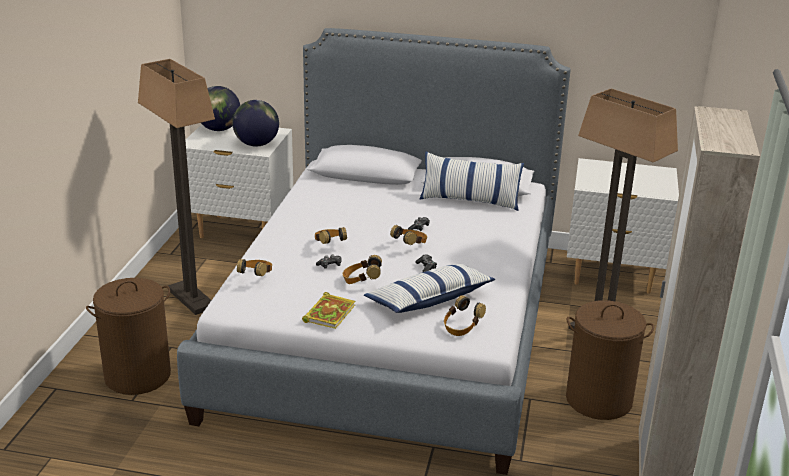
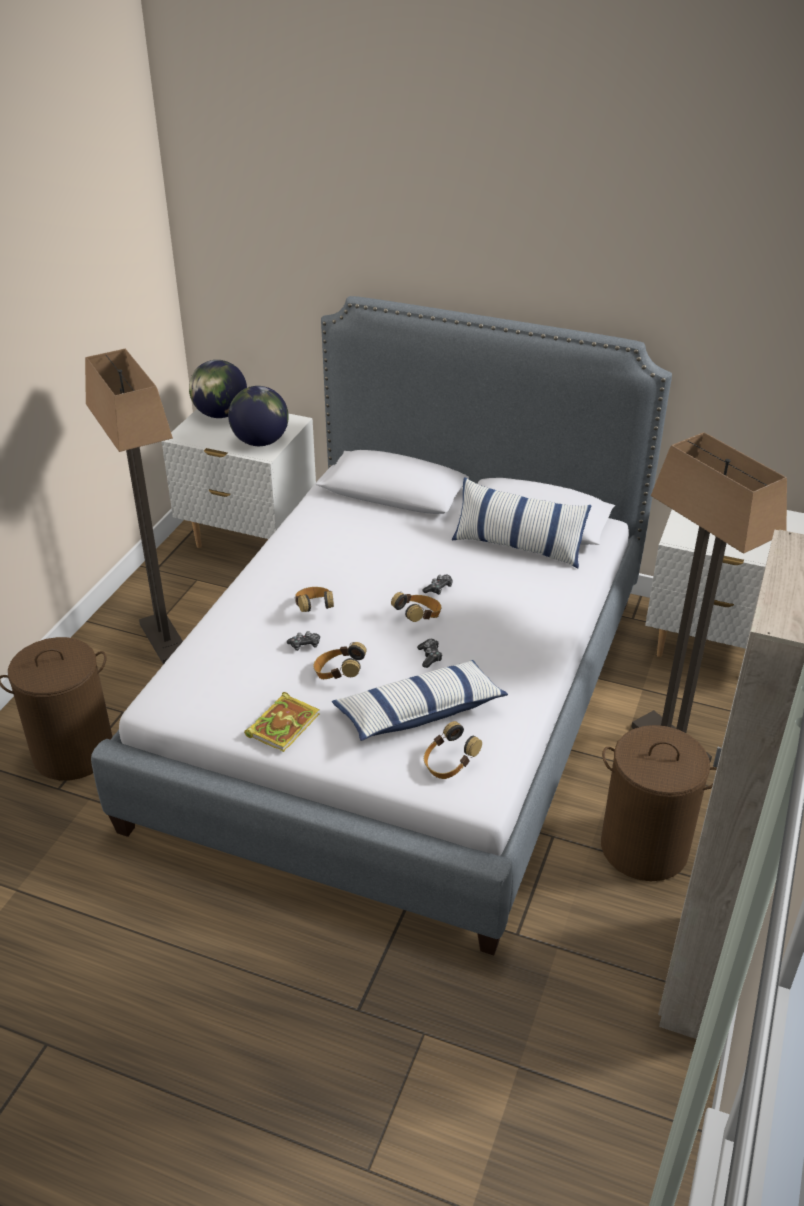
camera: 10 degrees right, 10 degrees up
headphones [237,259,272,276] -> none

